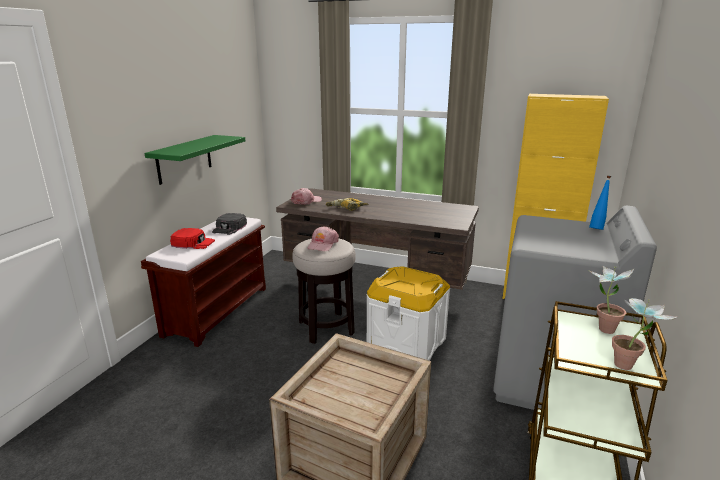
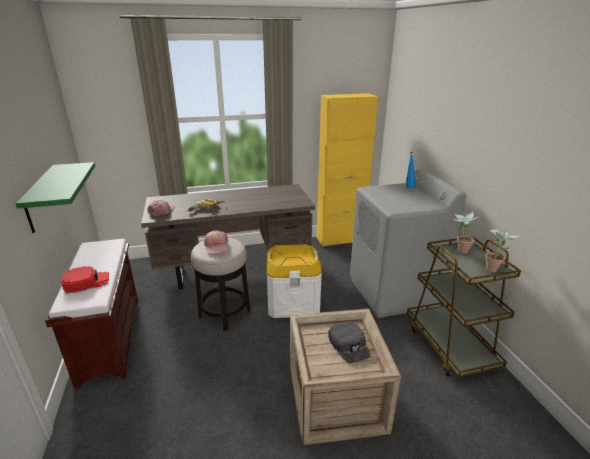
camera: 35 degrees left, 5 degrees up
black cap [212,213,247,235] -> black cap moved to [328,321,371,364]

